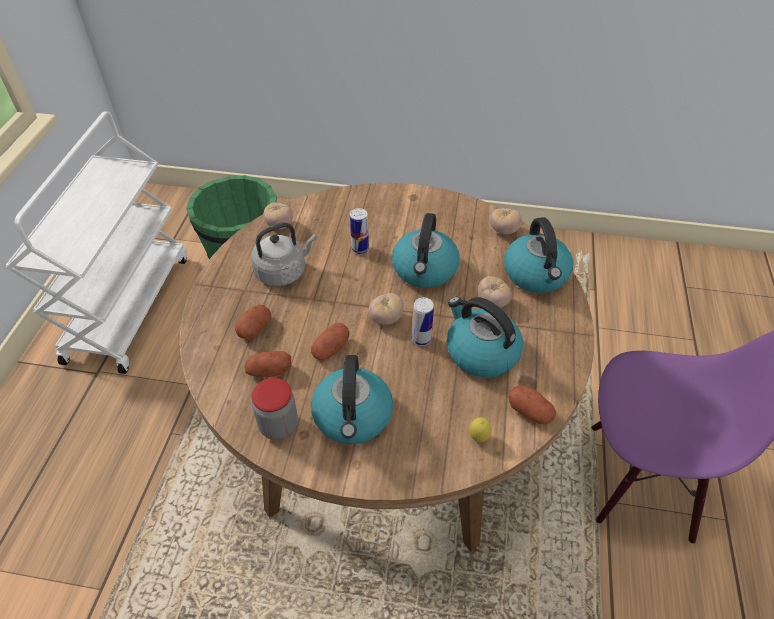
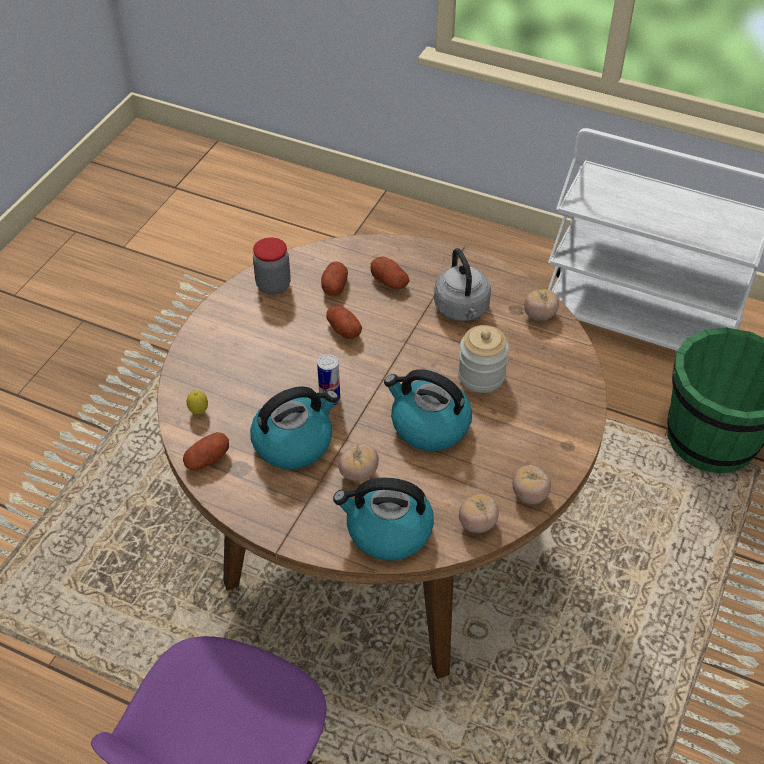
camera: 105 degrees right, 0 degrees up
kettle [311,355,393,444] -> none
can [350,208,369,254] -> jar [458,325,509,393]
tomato [369,293,404,325] -> tomato moved to [513,465,551,504]

